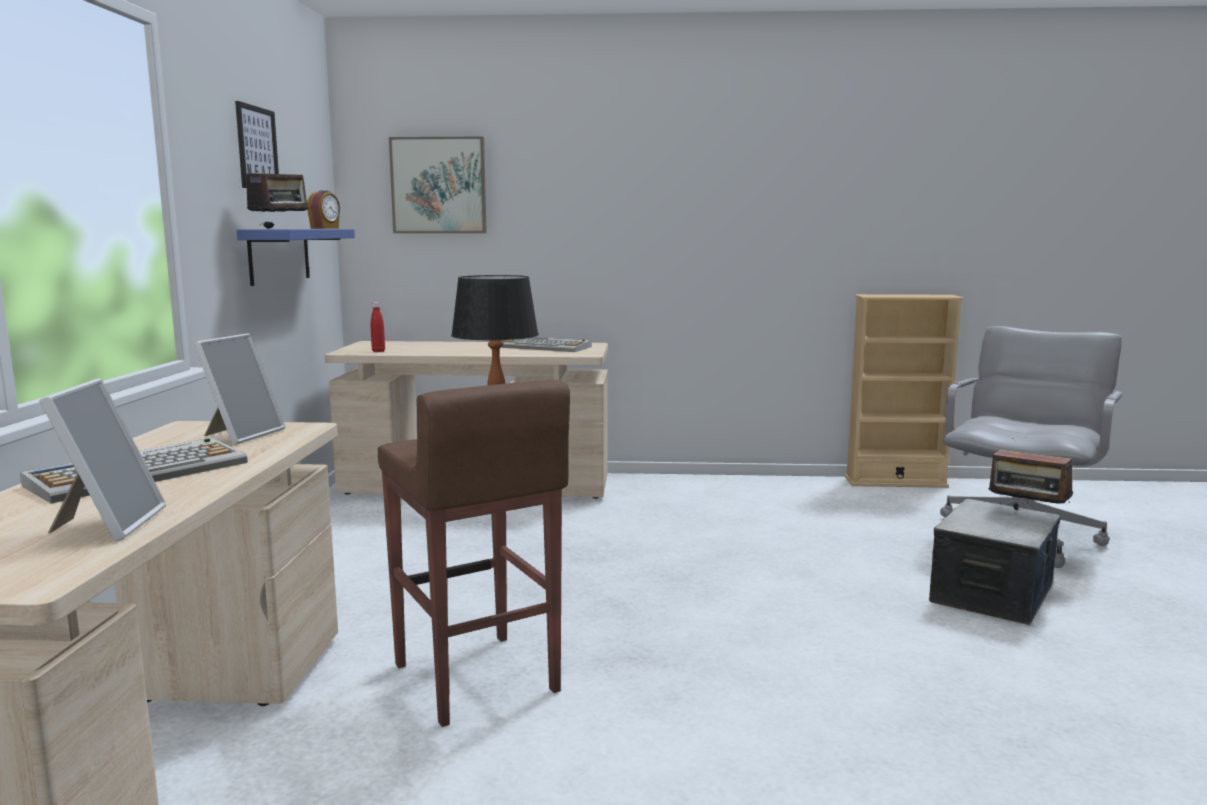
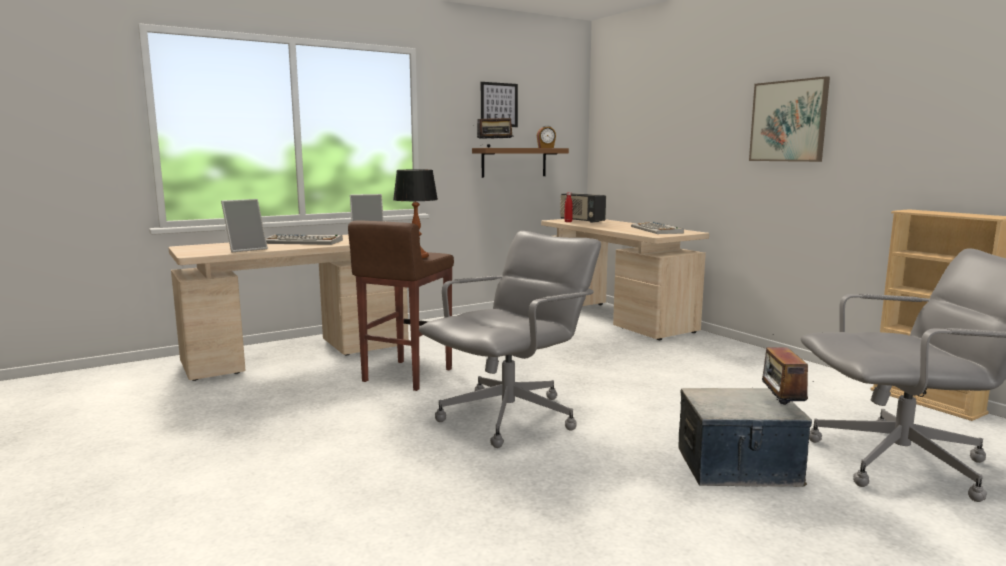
camera: 55 degrees right, 0 degrees up
blue shelf [236,229,355,286] -> brown shelf [472,148,569,178]
picture [389,137,487,233] -> picture moved to [749,76,830,162]
none -> grey office chair [419,231,601,448]
none -> radio [560,193,606,223]

